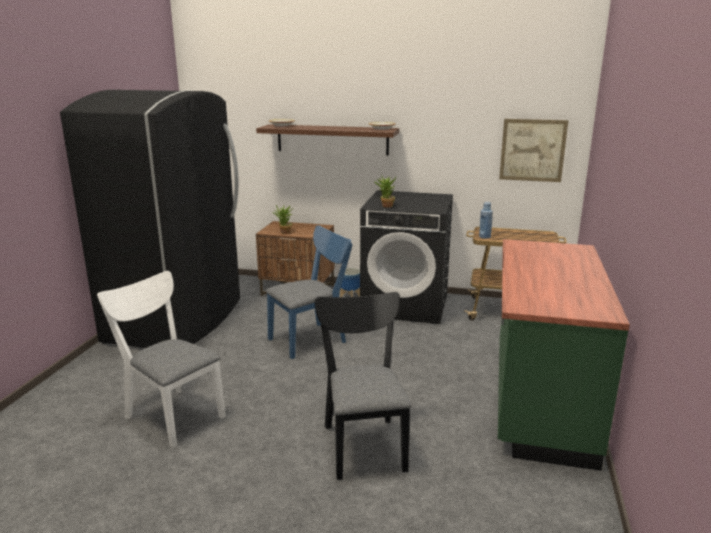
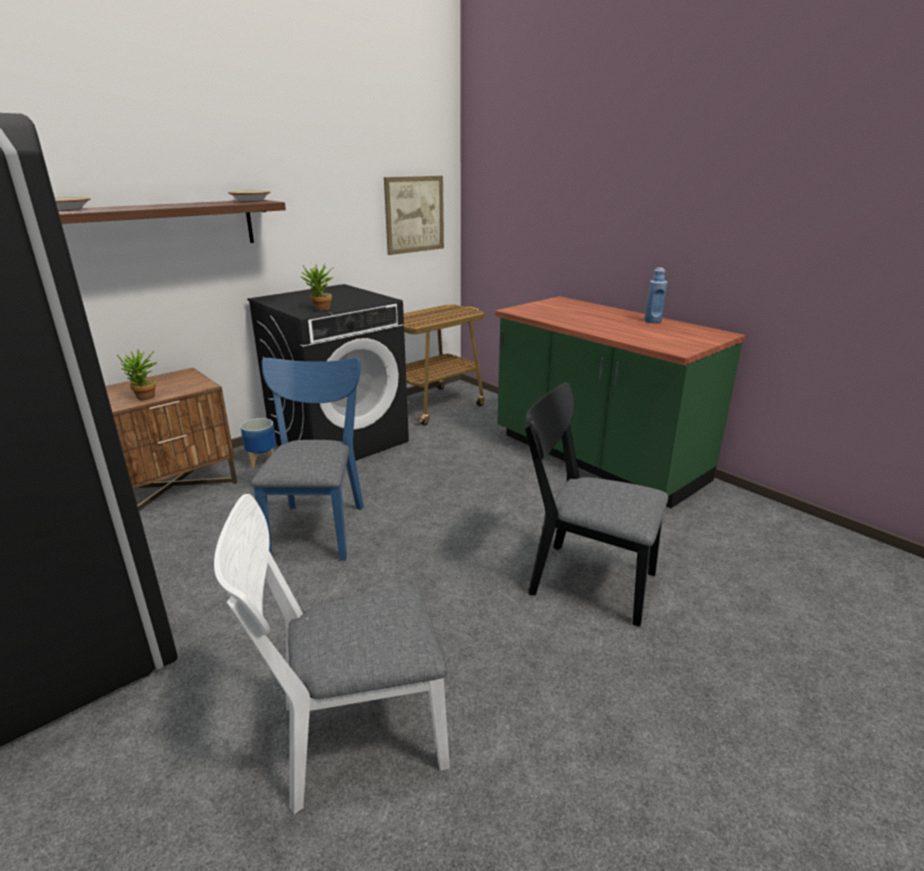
camera: 55 degrees left, 5 degrees up
blue bottle [479,201,493,239] -> blue bottle moved to [645,268,667,323]

